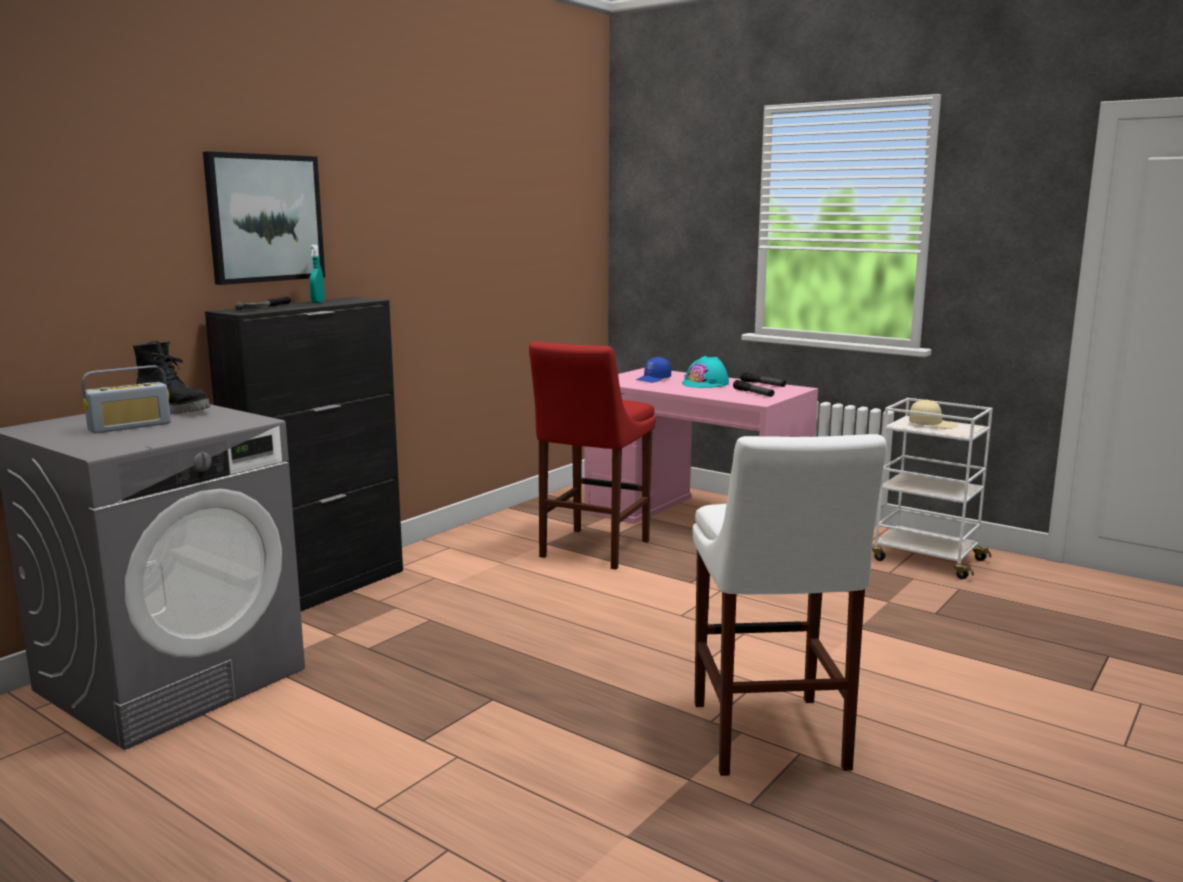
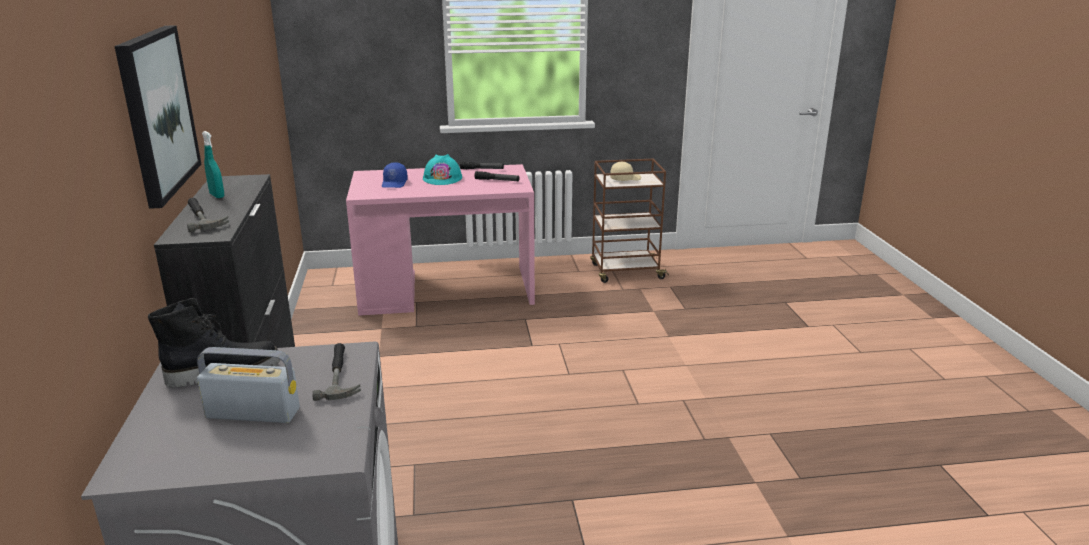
camera: 45 degrees left, 10 degrees up
radio [82,365,171,434] -> radio turned 90 degrees counterclockwise [197,347,300,423]
red stool [529,342,656,570] -> none
white stool [693,434,887,776] -> none
white cart [872,398,993,579] -> brown cart [590,159,669,283]
none -> hammer [312,343,361,401]

